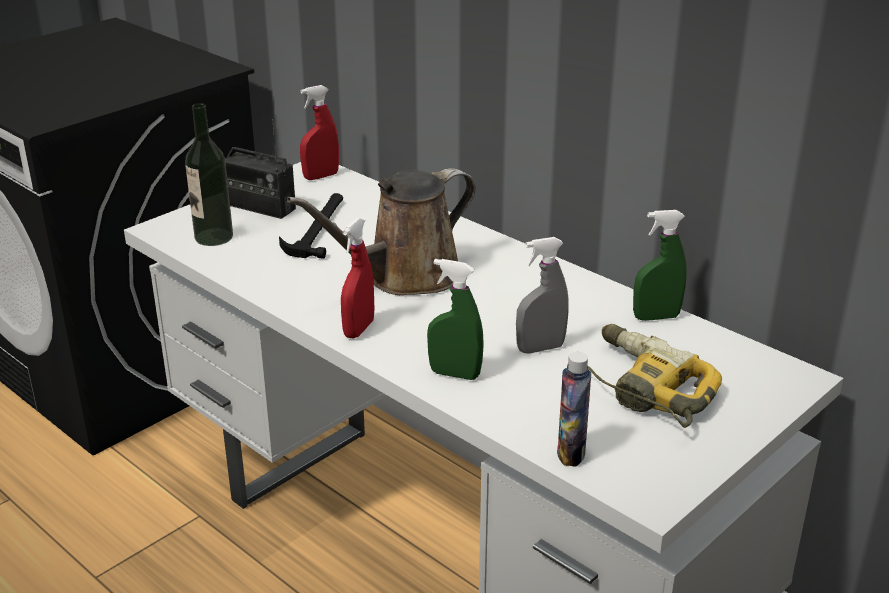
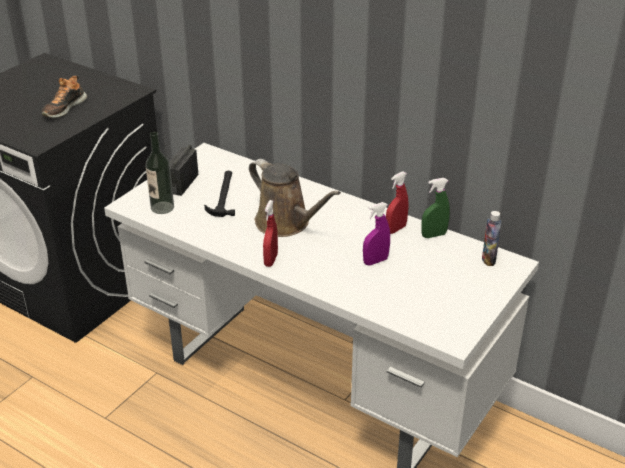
camera: 10 degrees left, 5 degrees up
radio [225,119,296,219] -> radio turned 90 degrees clockwise [164,137,198,196]
brown watering can [287,168,476,295] -> brown watering can turned 90 degrees counterclockwise [249,159,341,237]
red spray bottle [300,85,339,180] -> red spray bottle moved to [386,171,409,234]
green spray bottle [427,259,484,380] -> none
grey spray bottle [516,237,569,354] -> purple spray bottle [363,202,390,265]
bottle [557,352,591,466] -> bottle moved to [482,211,501,266]
power drill [588,324,722,428] -> none
none -> shoe [42,76,87,118]

